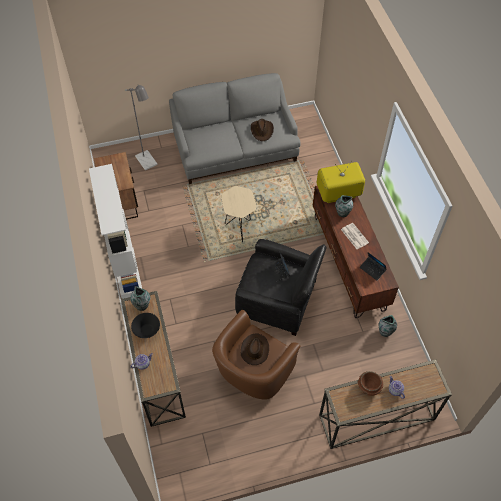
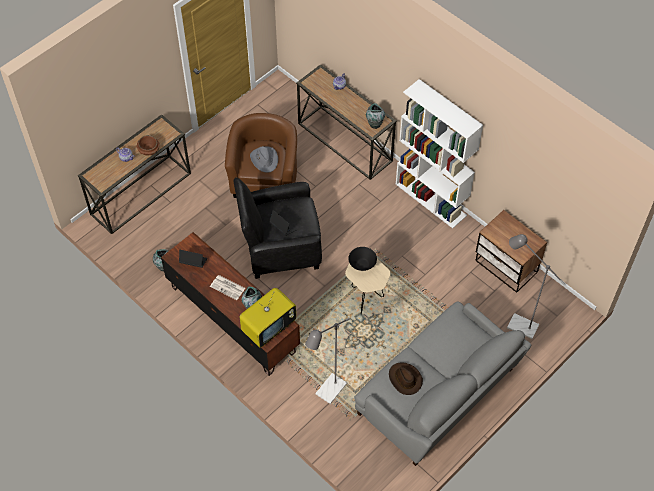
camera: 150 degrees right, 0 degrees up
black bowl [131,313,160,338] -> black bowl moved to [348,247,377,271]
brown hat [241,334,269,365] -> grey hat [250,146,278,173]
none -> grey floor lamp [305,318,350,404]

